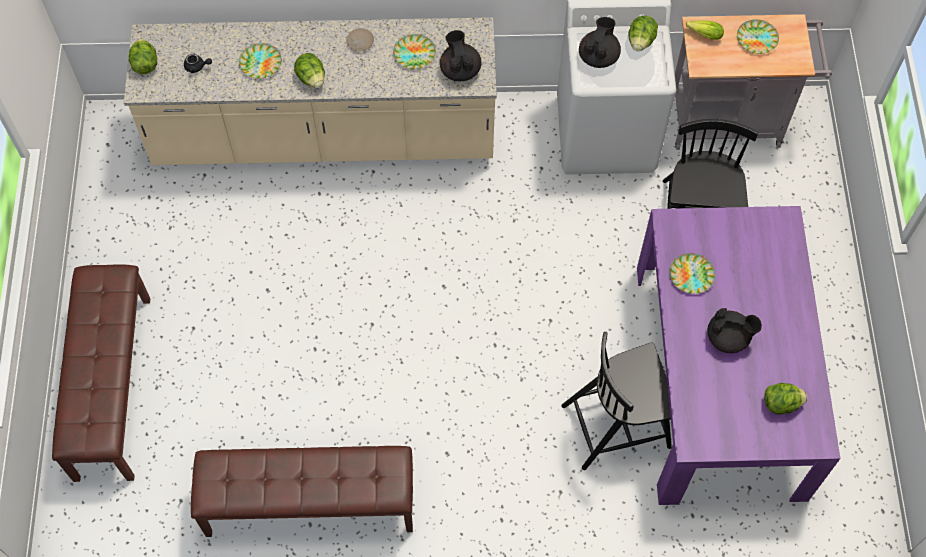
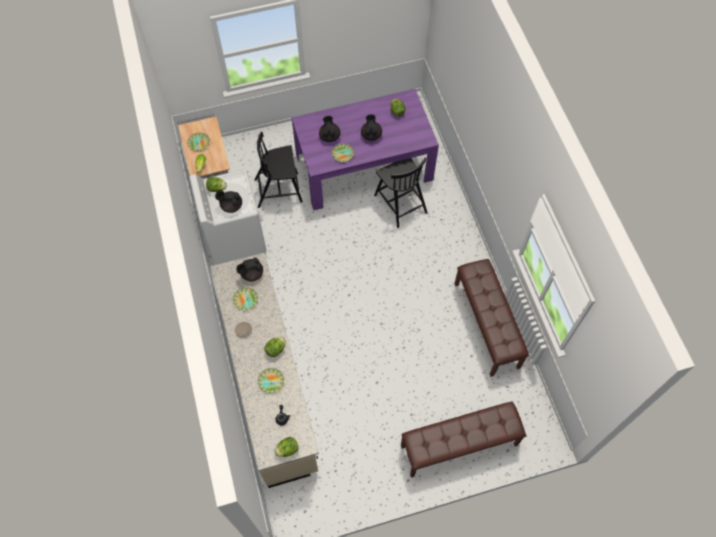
camera: 105 degrees left, 0 degrees up
none -> black teapot [319,116,341,142]

